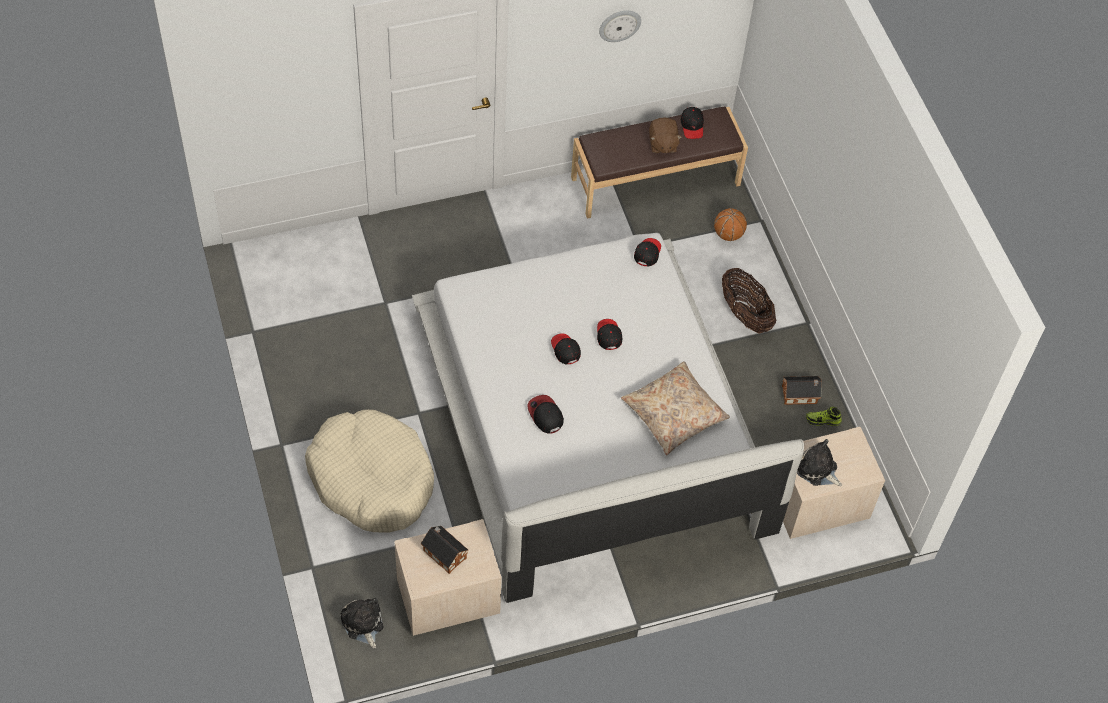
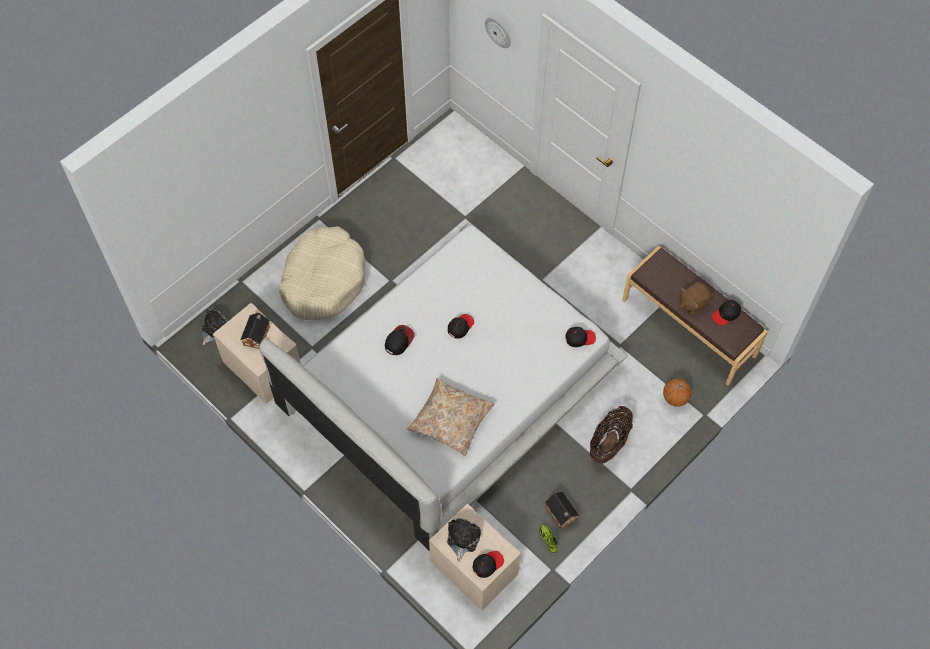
camera: 65 degrees right, 5 degrees up
black cap [597,319,622,350] -> black cap moved to [472,551,504,578]
wall clock [599,11,641,42] -> wall clock moved to [485,18,511,48]

